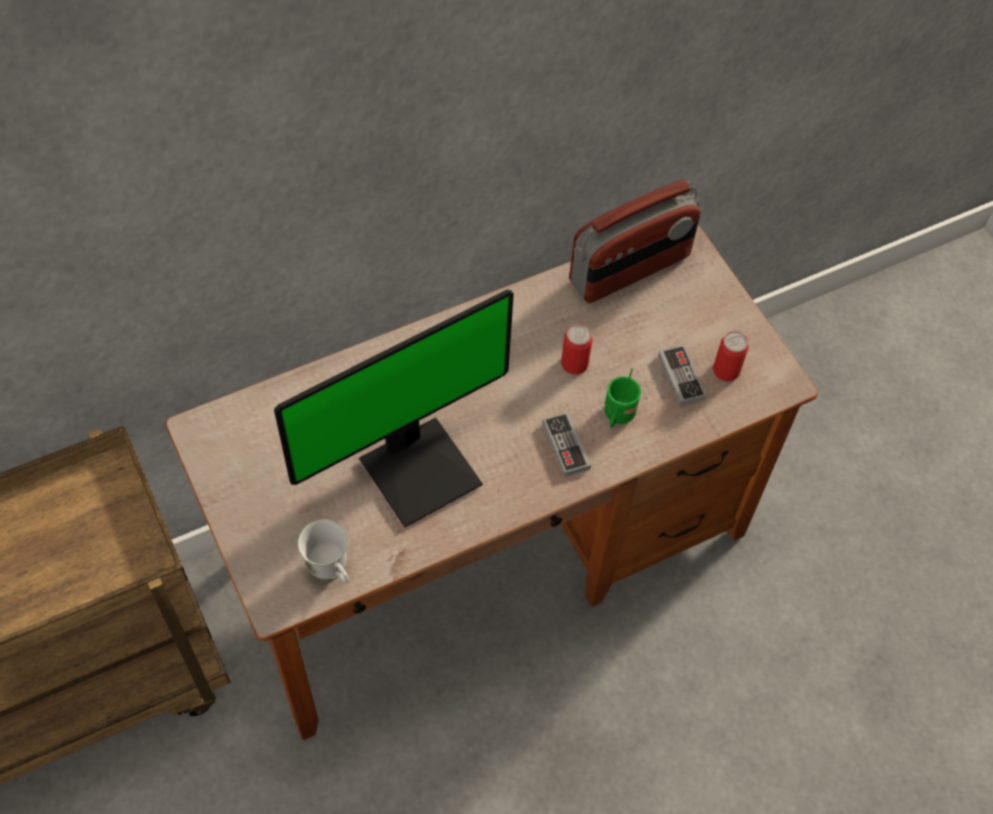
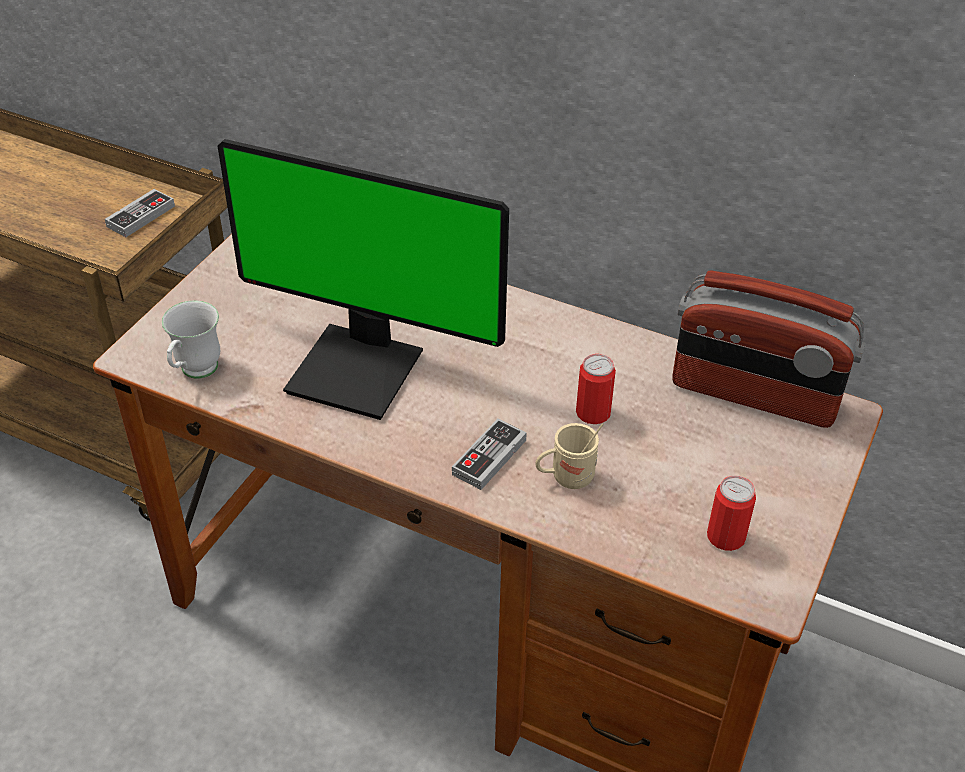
camera: 55 degrees right, 15 degrees down
green mug [604,369,641,428] -> beige mug [535,423,604,489]
game controller [658,345,706,406] -> game controller moved to [105,189,175,237]

